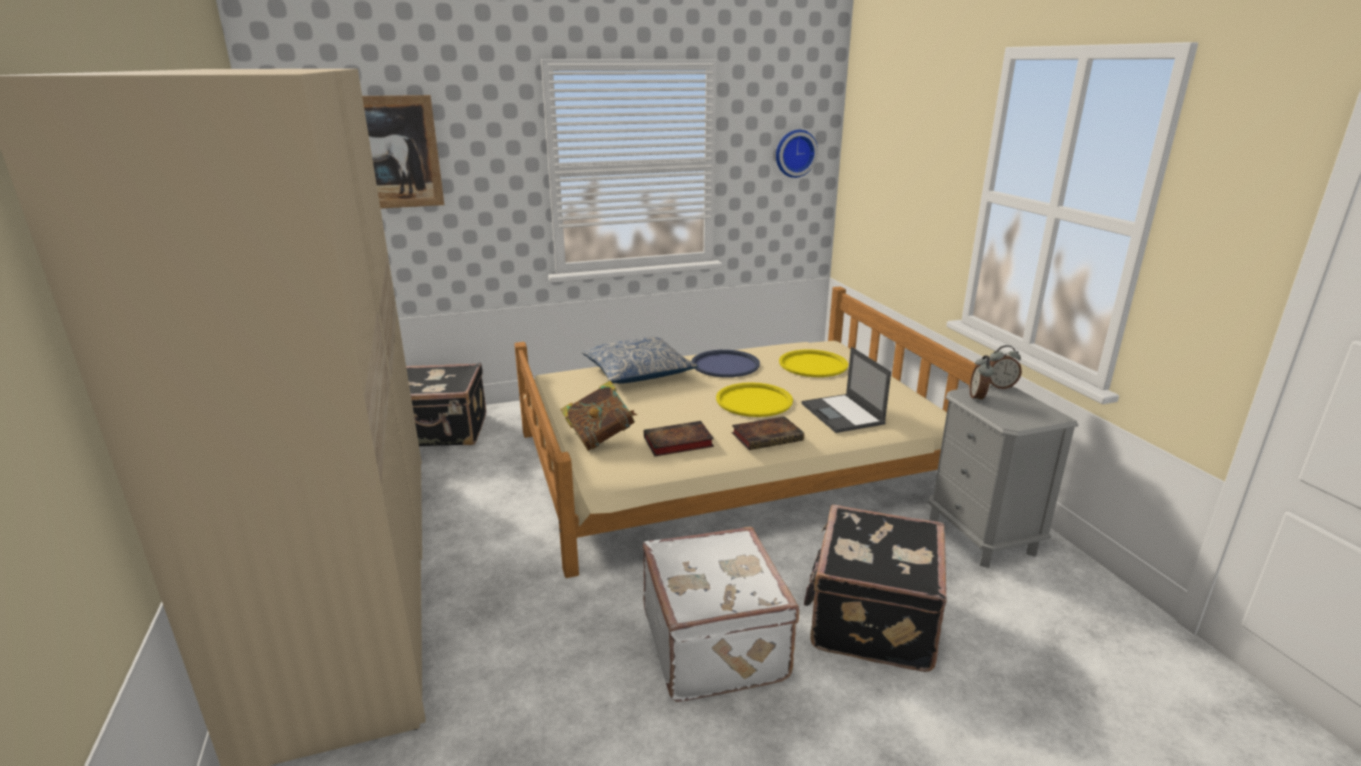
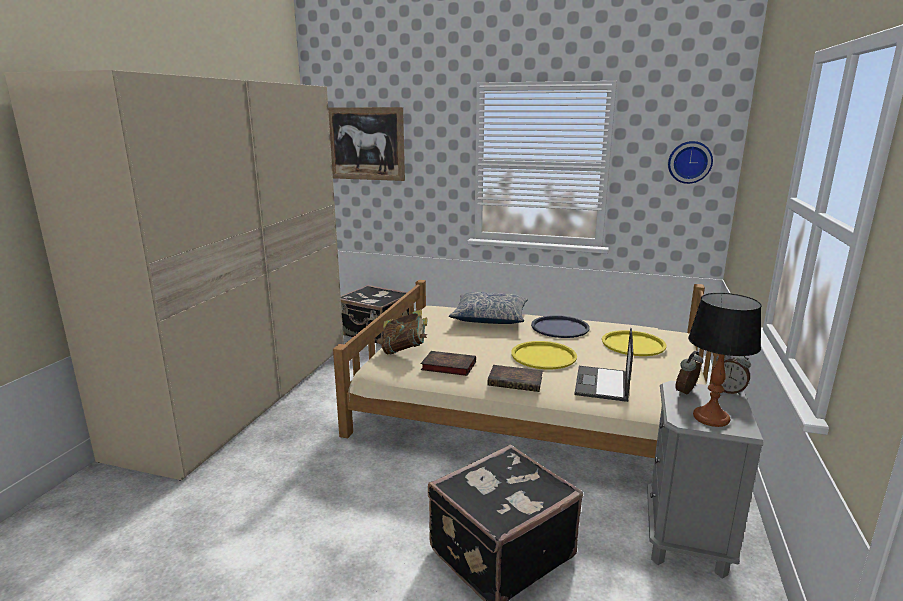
camera: 35 degrees right, 5 degrees down
white suitcase [643,527,799,702] -> none
none -> table lamp [688,293,762,427]

